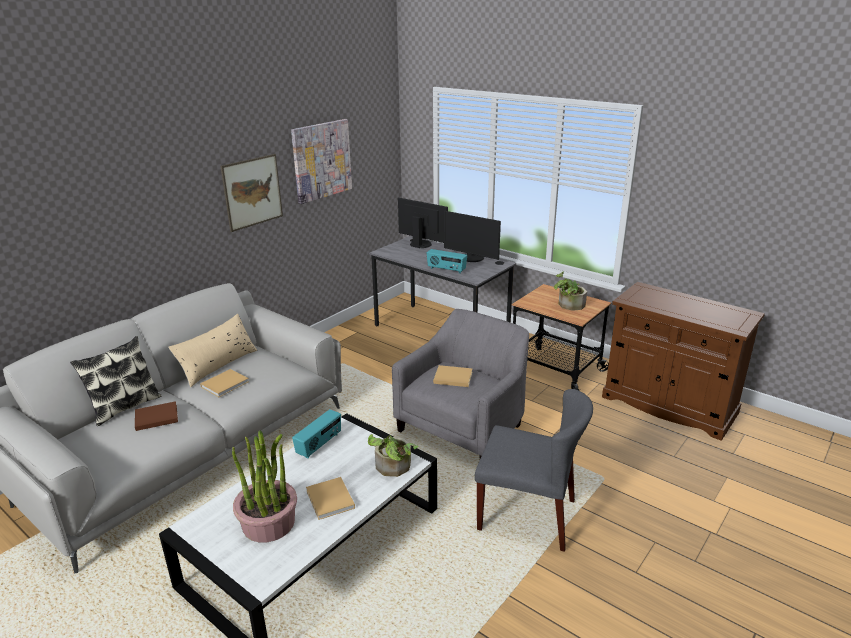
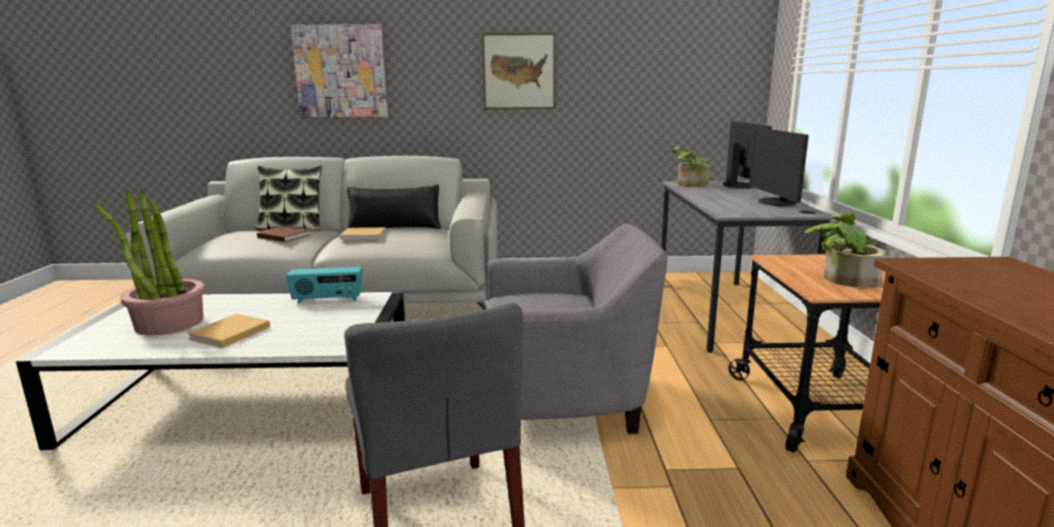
camera: 50 degrees right, 10 degrees down
beige pillow [168,314,257,387] -> black pillow [347,185,441,229]
picture [291,119,352,204] -> picture moved to [290,24,388,117]
potted plant [368,434,418,477] -> potted plant moved to [672,146,710,187]
radio [426,249,467,274] -> none
beige book [433,365,473,387] -> none

